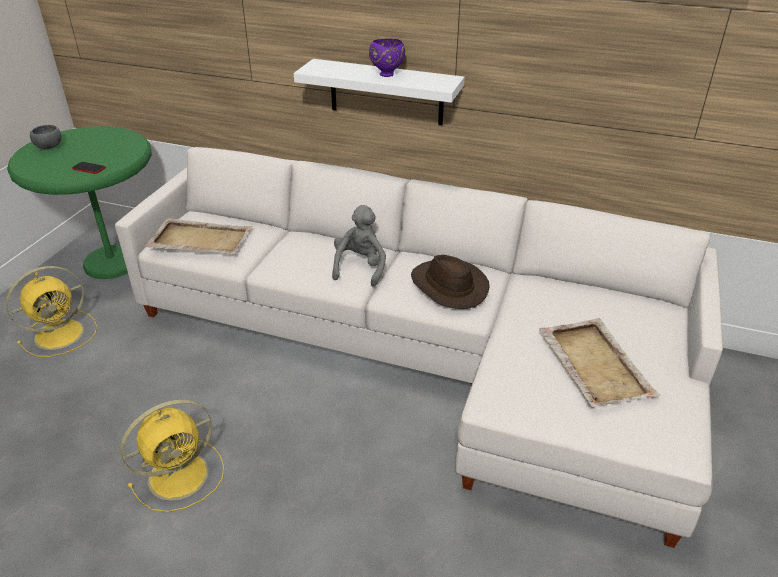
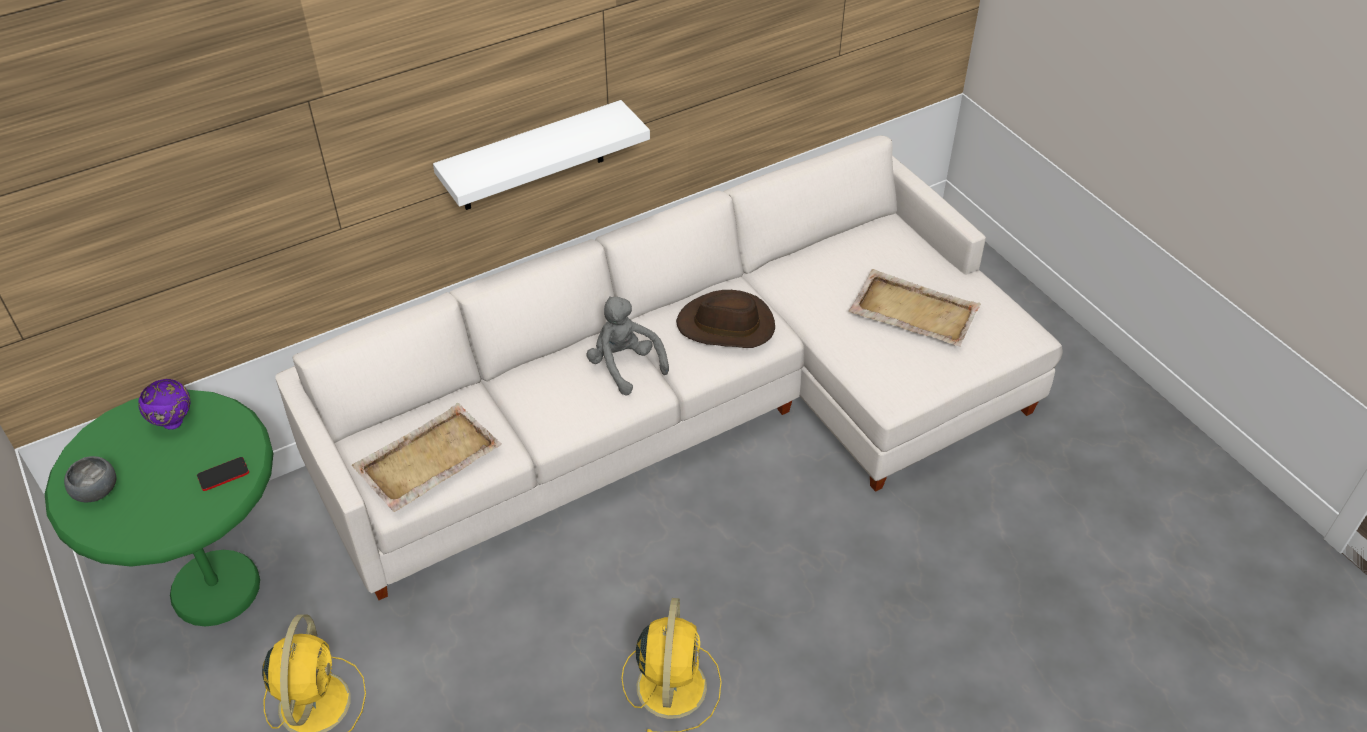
camera: 50 degrees left, 10 degrees up
purple bowl [369,39,405,77] -> purple bowl moved to [138,379,190,430]

